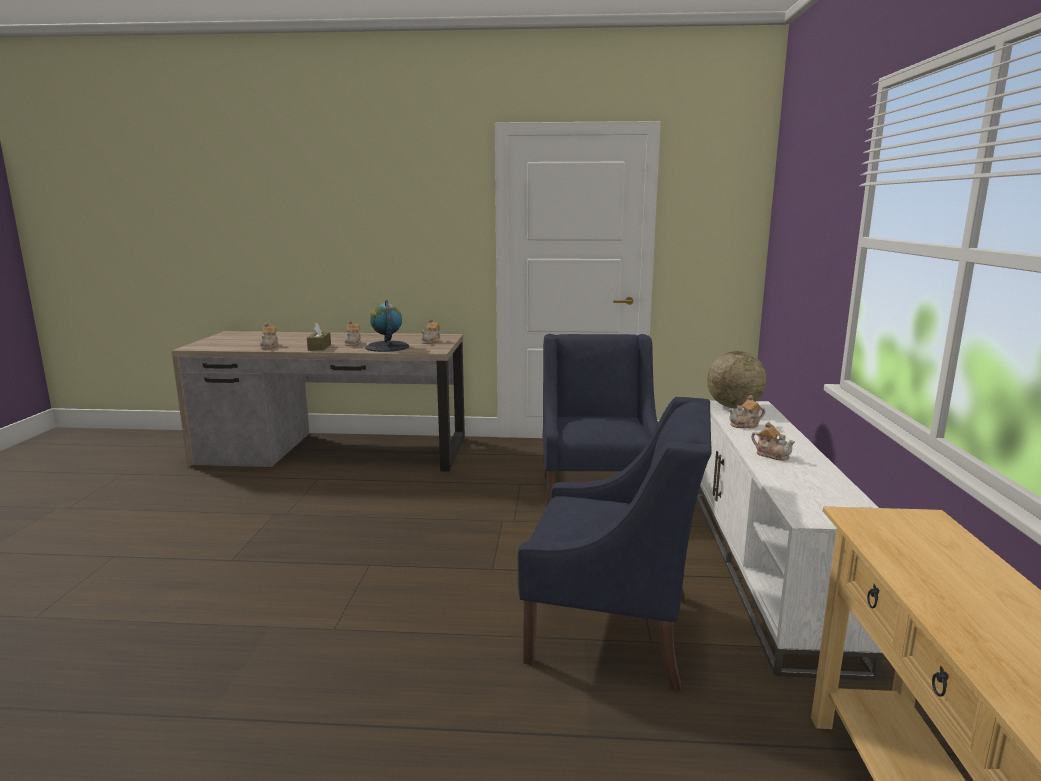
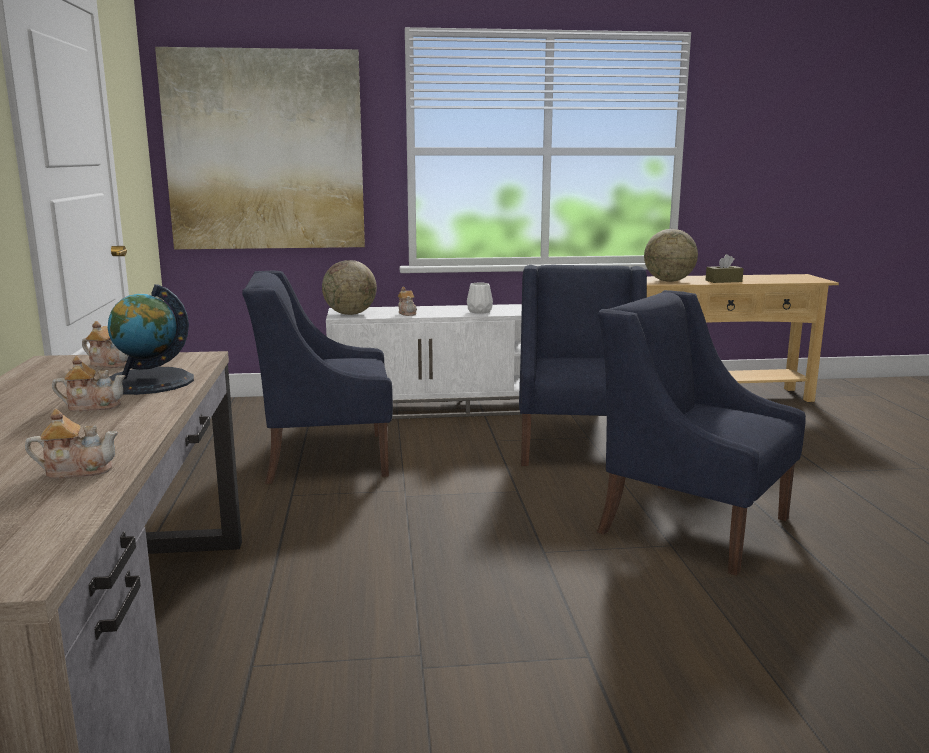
camera: 100 degrees left, 0 degrees up
brown tissue box [307,323,331,351] -> brown tissue box moved to [706,254,744,283]
teapot [751,421,795,461] -> white vase [467,282,493,314]
none -> picture [155,47,365,249]
none -> blue armchair [597,290,806,576]
none -> globe [644,229,698,282]

